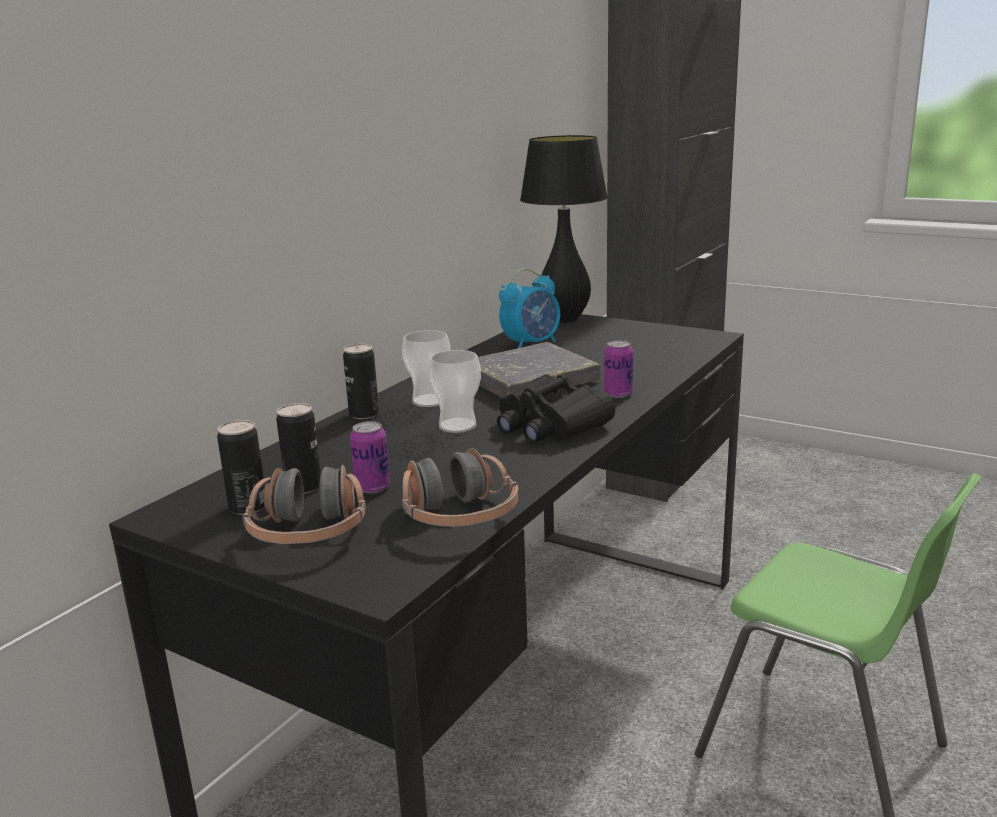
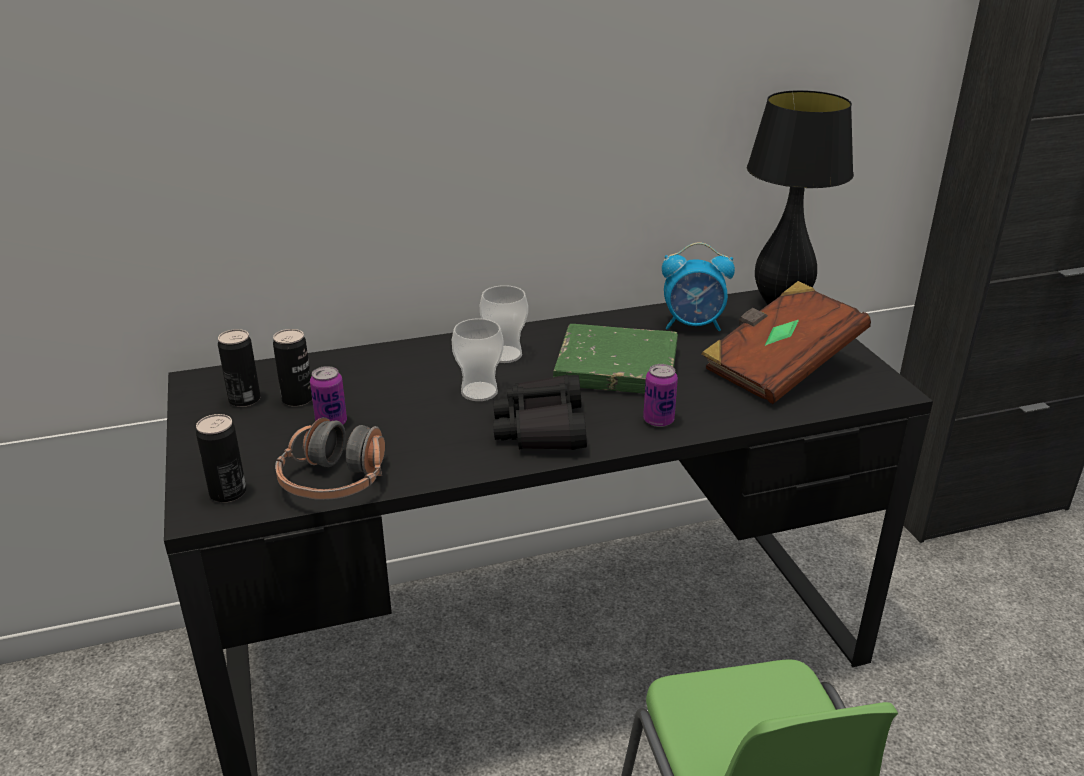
camera: 40 degrees right, 10 degrees up
headphones [242,465,366,544] -> none
can [343,344,379,419] -> can moved to [196,414,246,503]
grey book [478,342,601,398] -> green book [553,324,678,394]
none -> brown book [701,281,871,404]

